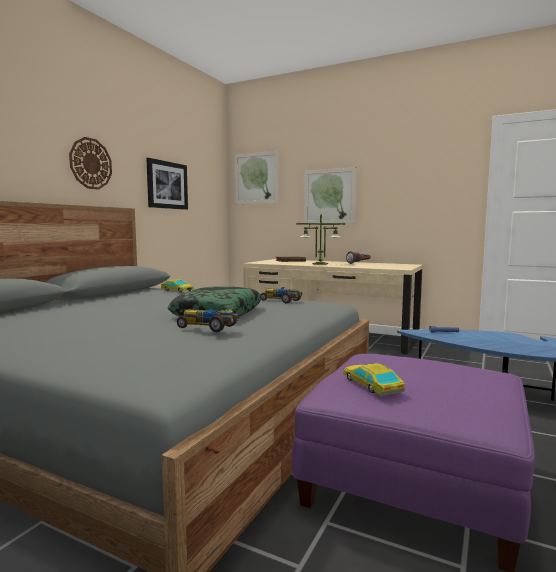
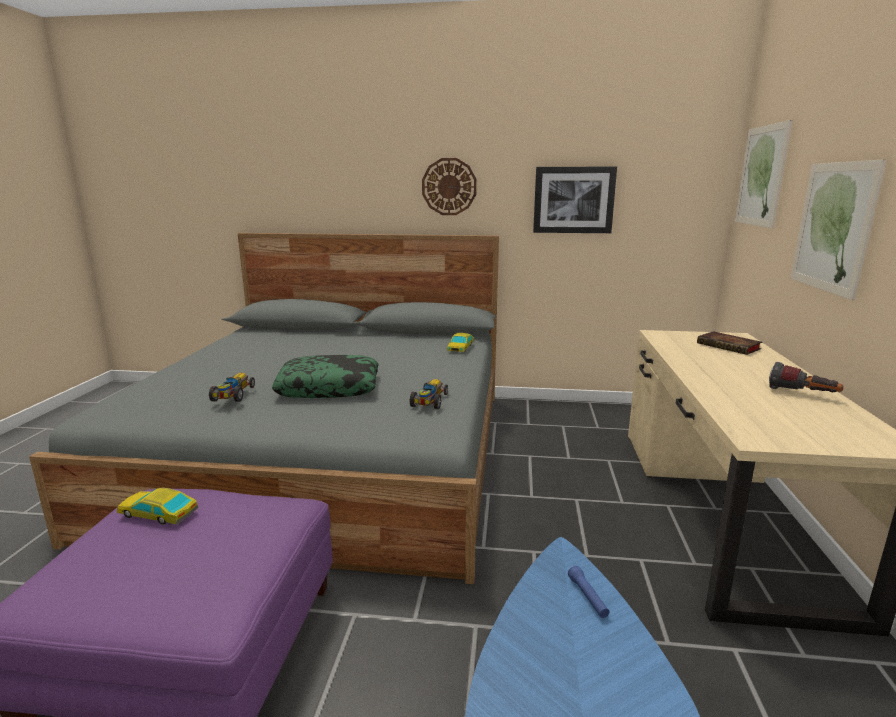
camera: 70 degrees right, 10 degrees up
table lamp [296,215,346,265] -> none
toy car [343,363,405,396] -> toy car turned 120 degrees counterclockwise [117,488,198,525]

